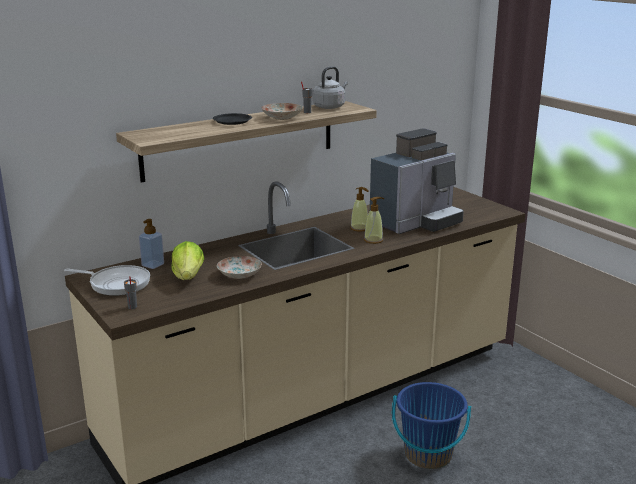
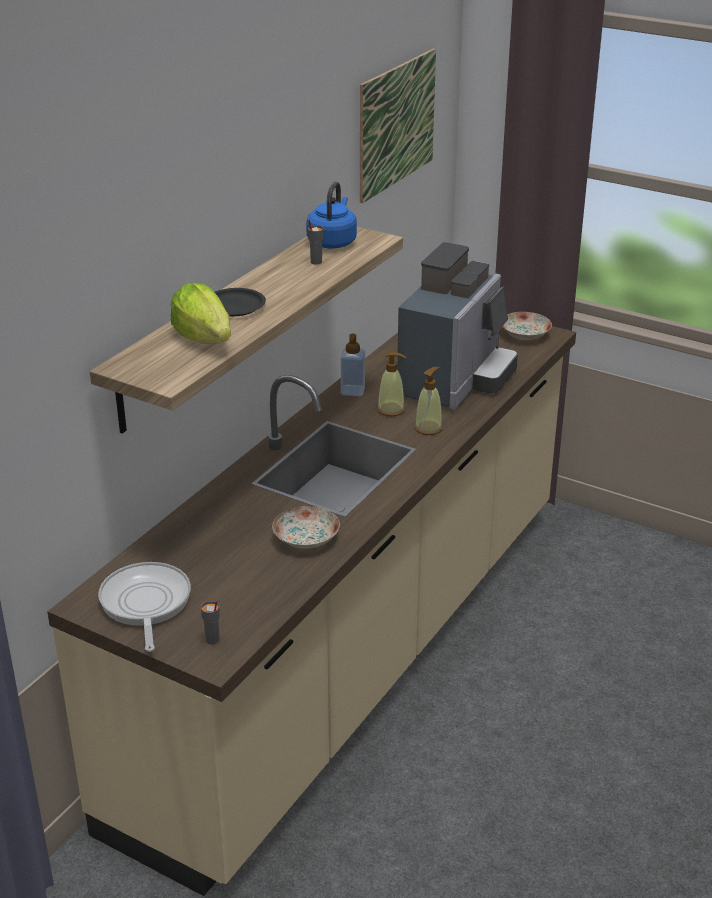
camera: 25 degrees left, 10 degrees up
frying pan [64,265,150,296] -> frying pan turned 90 degrees counterclockwise [98,562,191,652]
soap dispenser [139,219,164,269] -> soap dispenser moved to [341,334,365,396]
lettuce [171,241,204,280] -> lettuce moved to [171,283,231,344]
plate [261,103,303,120] -> plate moved to [502,312,552,340]
grey kettle [313,66,348,109] -> blue kettle [306,182,357,249]
blue bucket [392,382,471,469] -> none
none -> picture [360,49,436,203]

